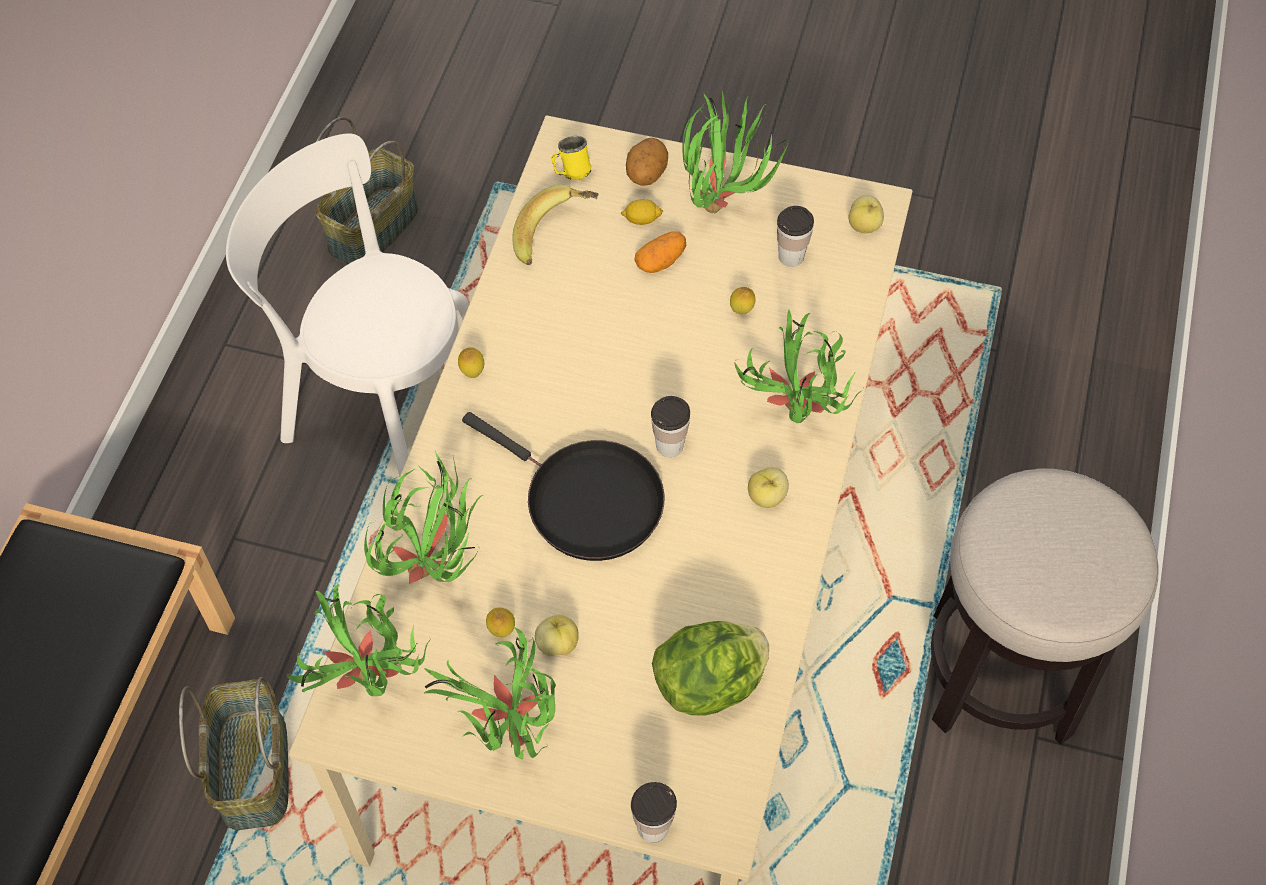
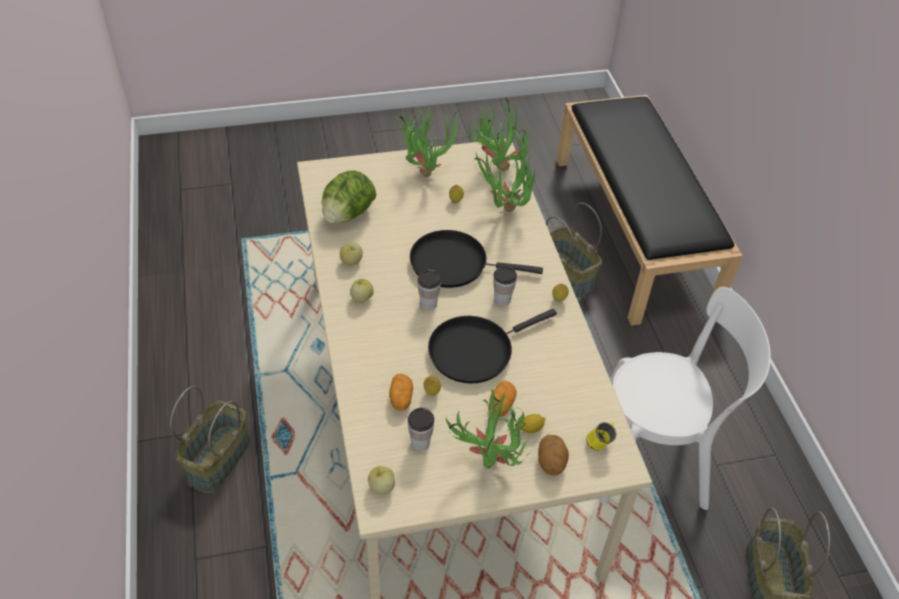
camera: 150 degrees right, 10 degrees down
banana [512,184,598,265] -> none
apple [535,615,579,656] -> apple moved to [340,243,363,266]
cup [631,782,677,843] -> cup moved to [493,266,517,306]
potted plant [735,310,864,423] -> none
stool [931,469,1159,745] -> basket [170,386,250,492]
none -> potato [389,374,413,411]
none -> black frying pan [428,309,557,384]

